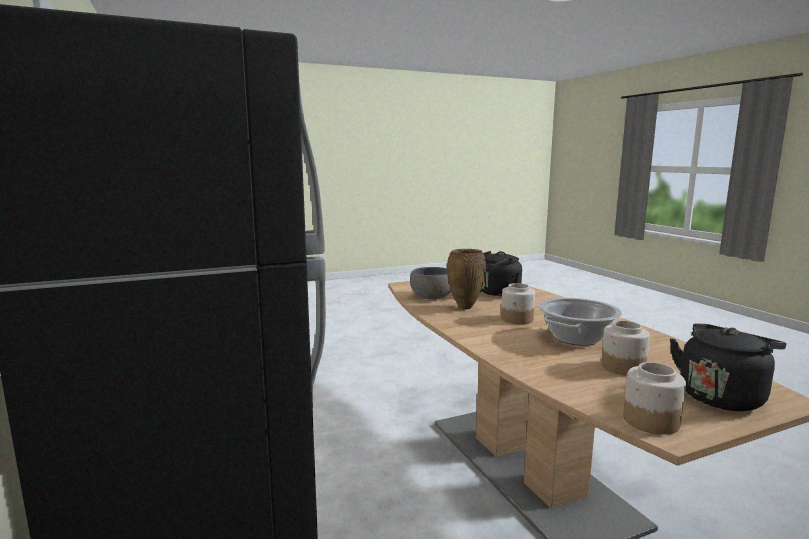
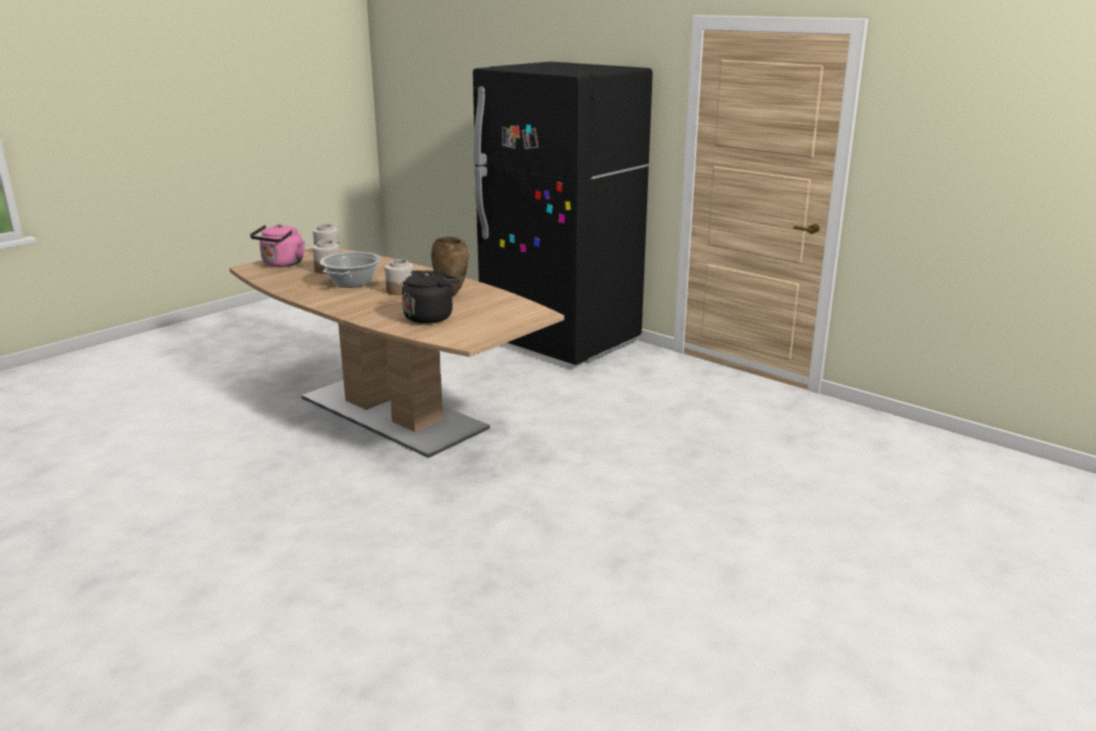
camera: 155 degrees right, 10 degrees up
grey bowl [410,267,451,299] -> none
black kettle [670,323,786,411] -> pink kettle [250,224,305,267]

